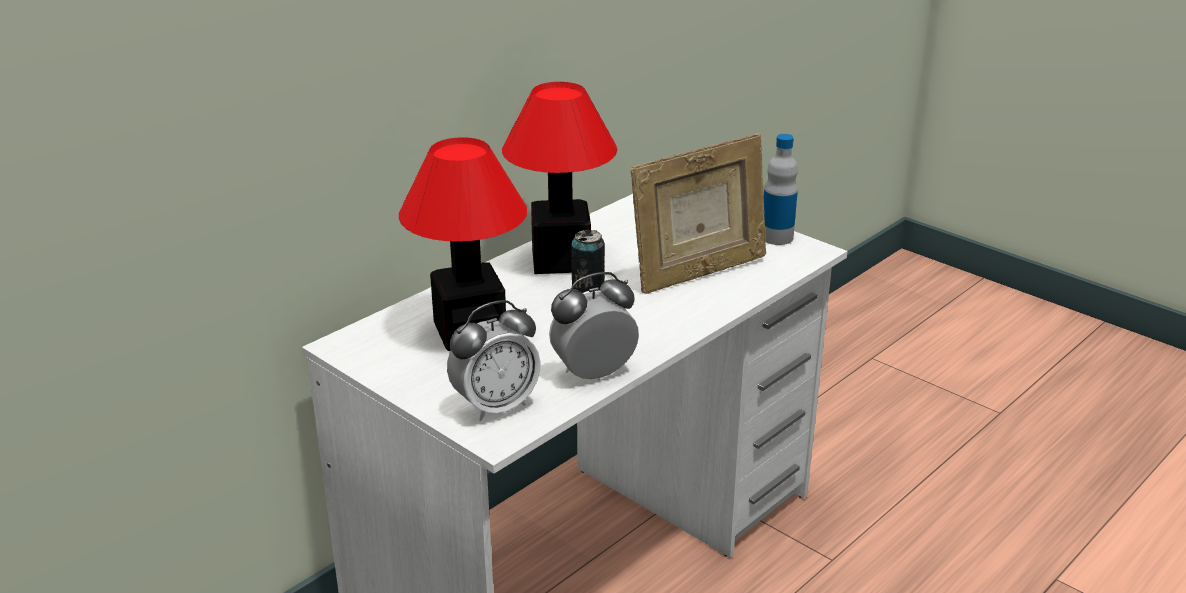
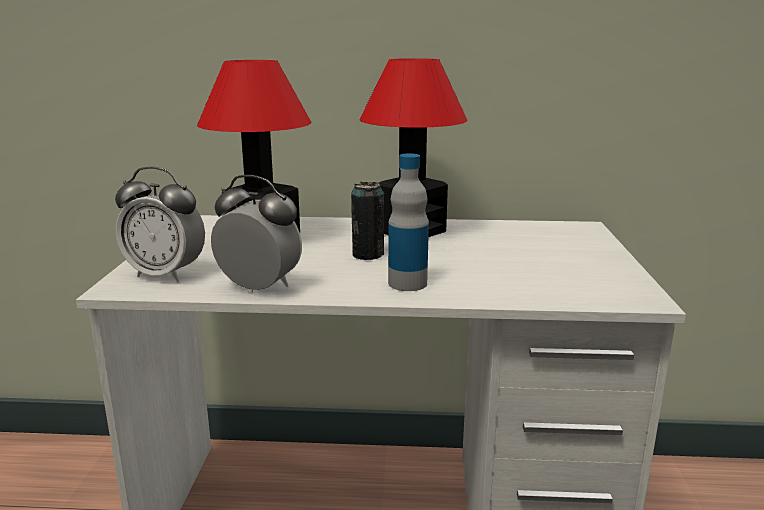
camera: 50 degrees right, 10 degrees down
picture frame [631,133,766,294] -> none
bottle [764,134,798,245] -> bottle moved to [388,153,429,291]

